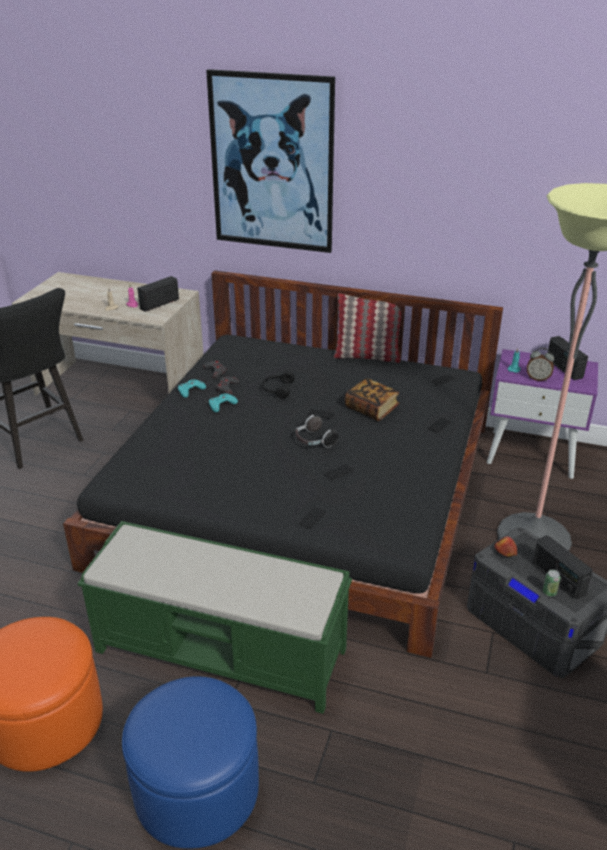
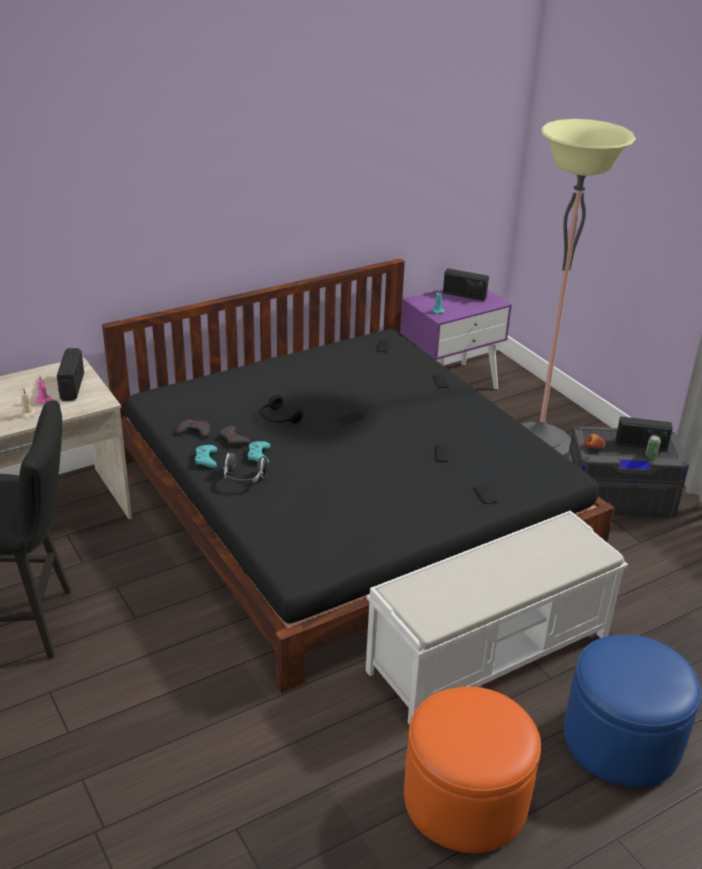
camera: 50 degrees left, 0 degrees up
green bench [78,521,352,714] -> white bench [366,511,628,725]
picture [206,69,335,253] -> none
headphones [295,415,339,448] -> headphones moved to [223,452,267,484]
pillow [333,293,401,363] -> none
book [345,378,400,421] -> none
alarm clock [527,348,554,381] -> none

